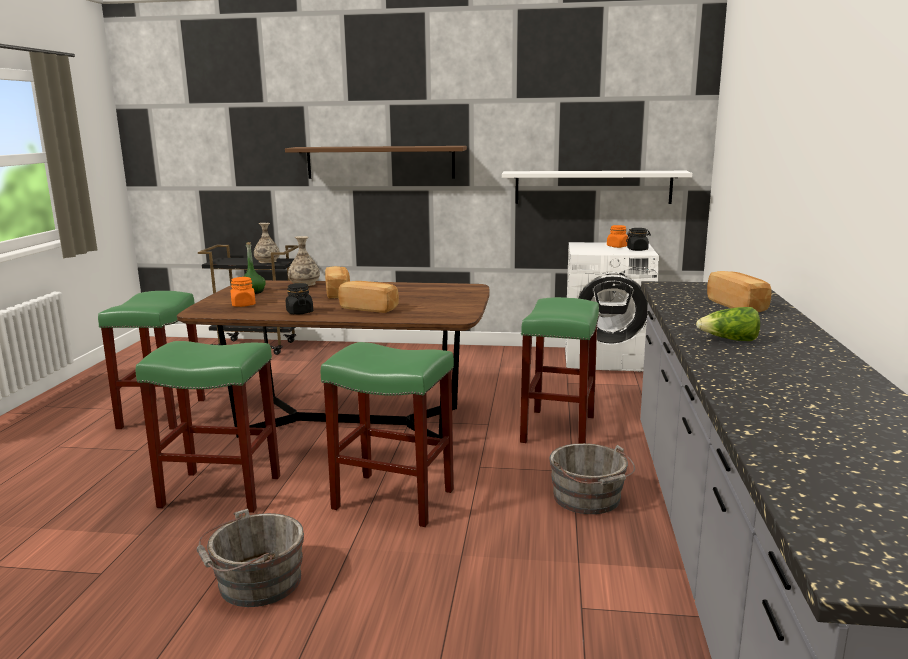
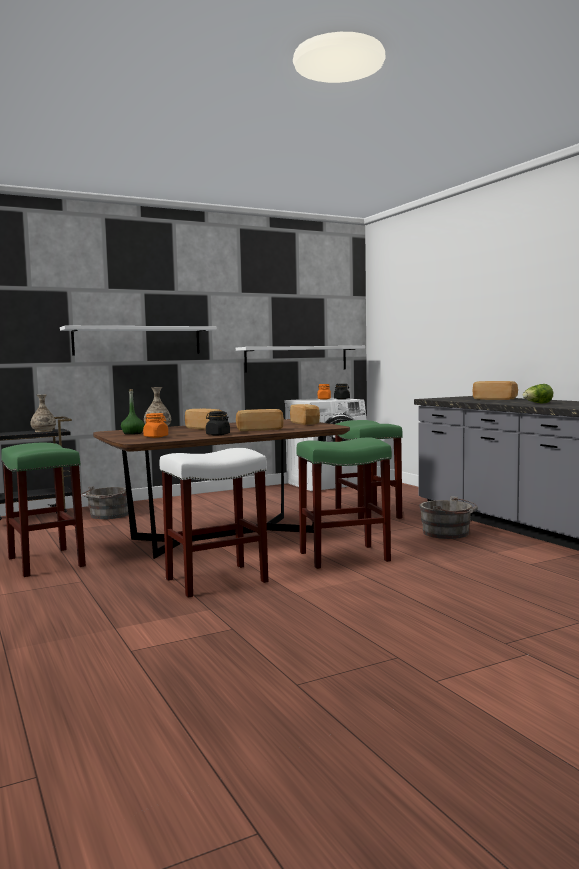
camera: 35 degrees left, 10 degrees down
green stool [136,341,280,513] -> white stool [159,448,268,598]
grey bucket [197,509,304,607] -> grey bucket moved to [81,486,129,519]
brown shelf [285,146,467,179] -> white shelf [60,326,217,356]
none -> bread [290,404,320,425]

